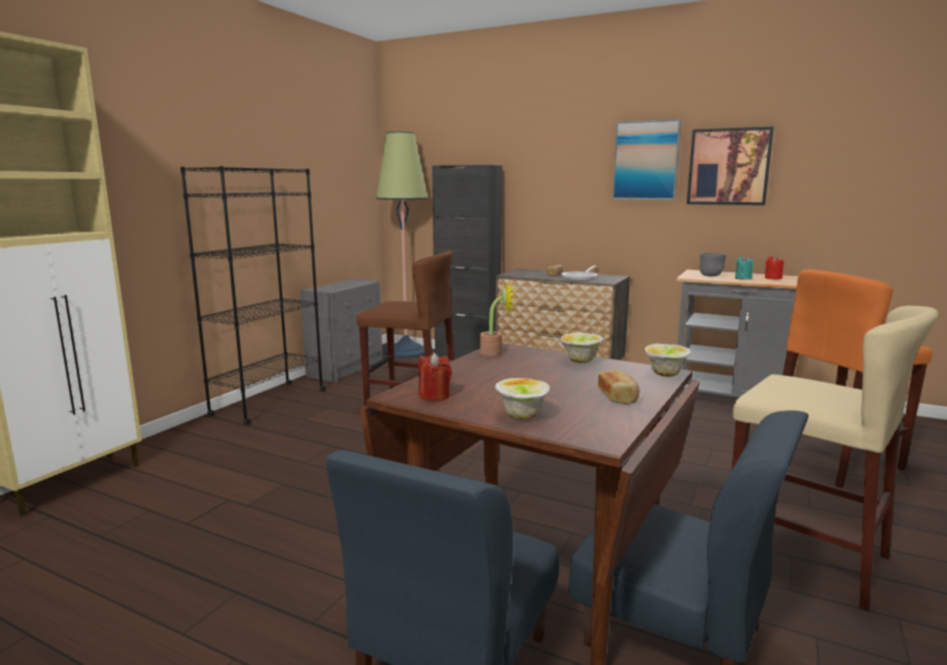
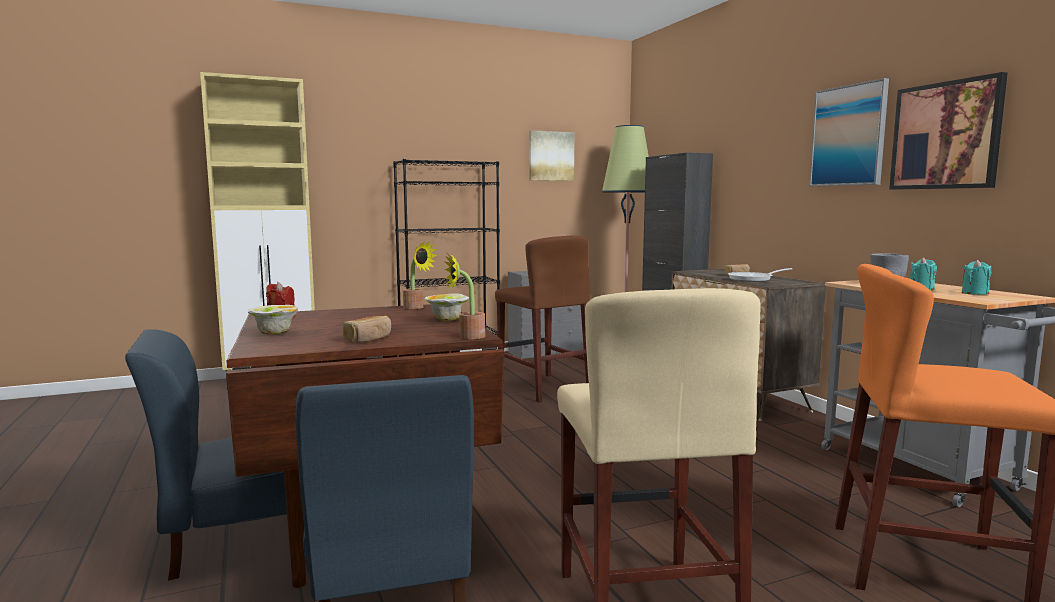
camera: 40 degrees right, 5 degrees down
bowl [645,343,691,377] -> potted plant [444,253,485,339]
red candle [765,256,784,279] -> turquoise candle [962,260,991,295]
none -> picture [529,130,575,181]

